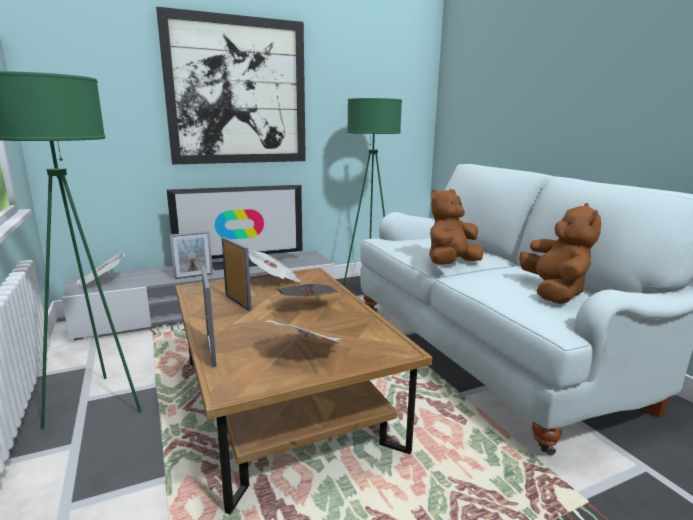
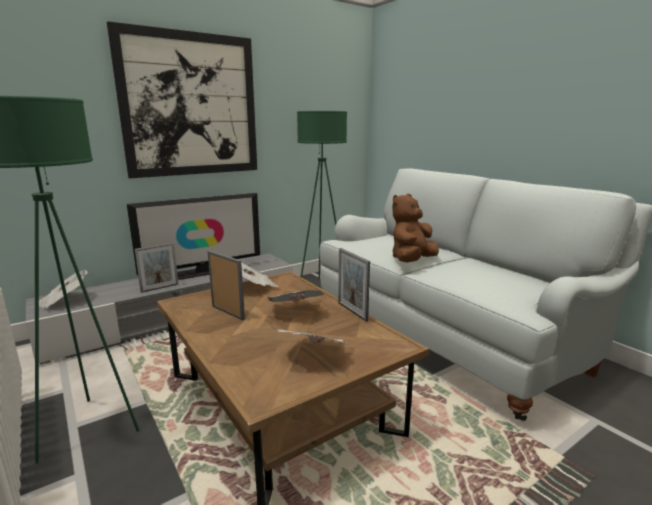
camera: 10 degrees left, 0 degrees up
picture frame [201,266,217,367] -> picture frame moved to [338,248,370,321]
brown plush toy [519,203,601,304] -> none

